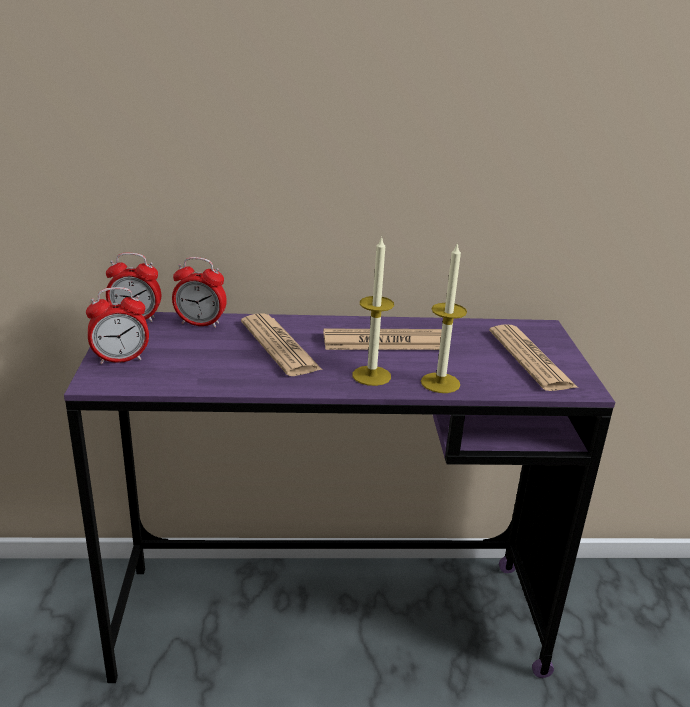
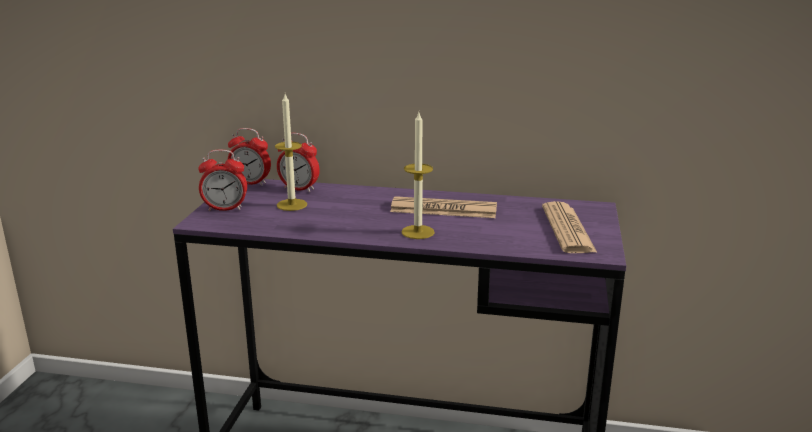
camera: 15 degrees right, 5 degrees down
newspaper [241,313,322,376] -> none
candle [421,242,467,393] -> candle moved to [275,94,307,211]

